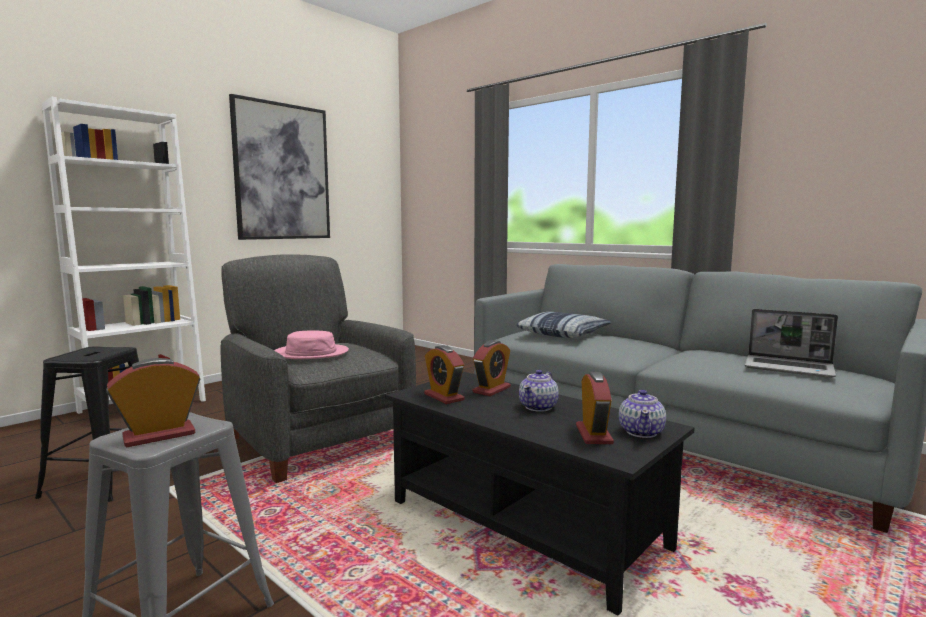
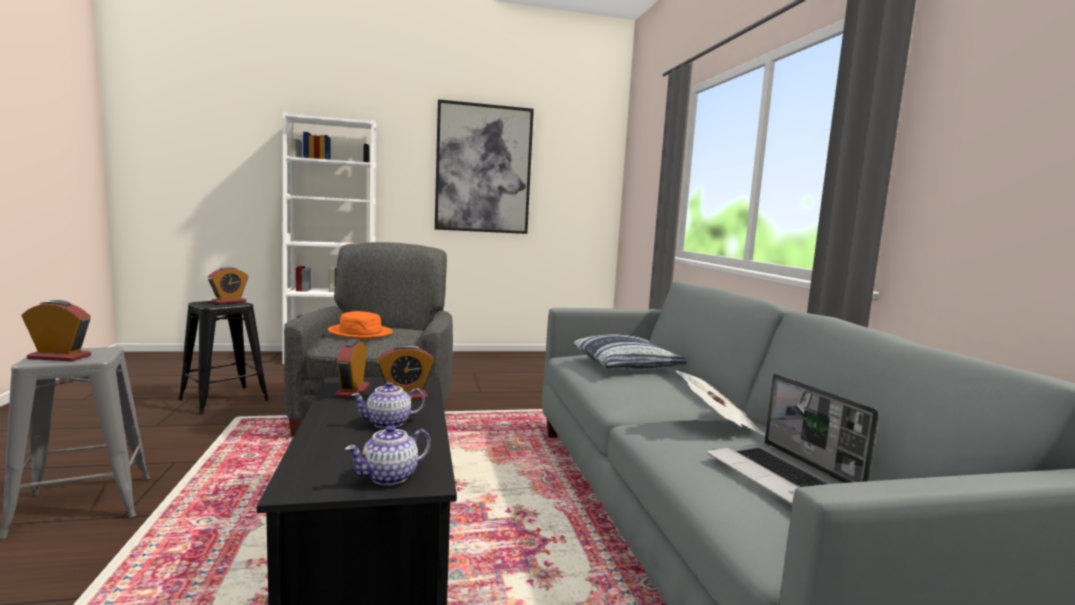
camera: 35 degrees right, 0 degrees up
pink hat [274,331,349,359] -> orange hat [328,311,393,338]
alarm clock [576,372,614,444] -> alarm clock moved to [208,267,248,304]
none -> newspaper [675,370,765,435]

